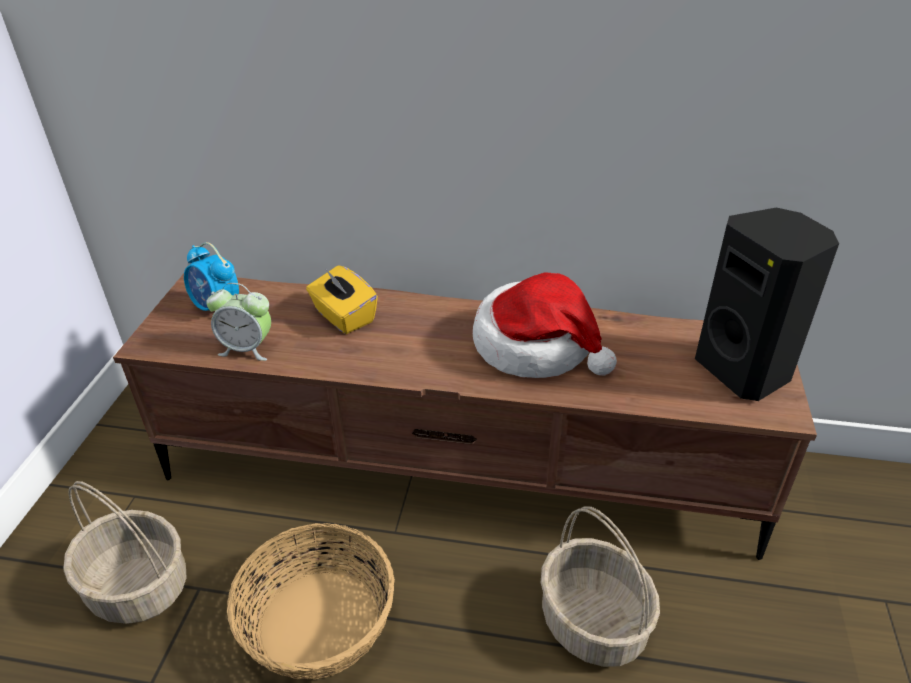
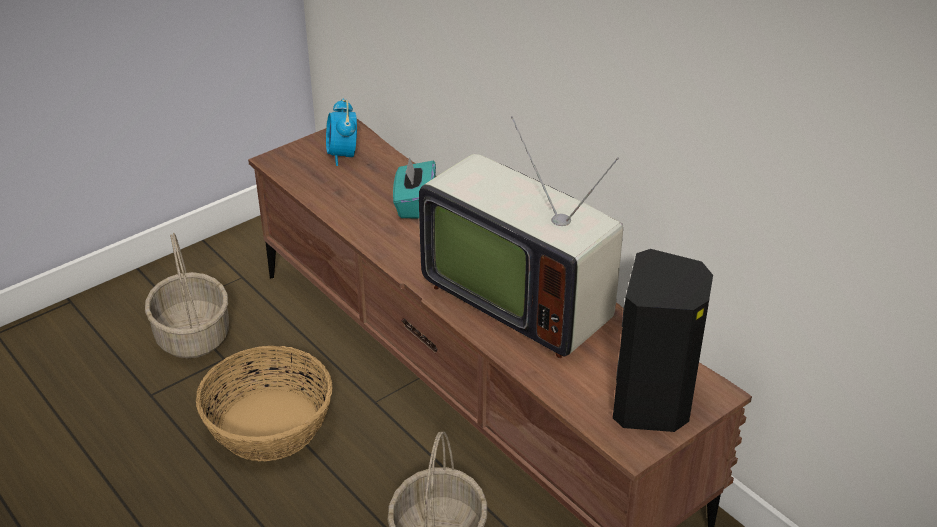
camera: 40 degrees right, 0 degrees up
alarm clock [206,283,271,361] -> none
yellow tissue box [306,266,378,334] -> turquoise tissue box [393,157,436,218]
hat [473,272,617,378] -> television [419,116,623,358]

